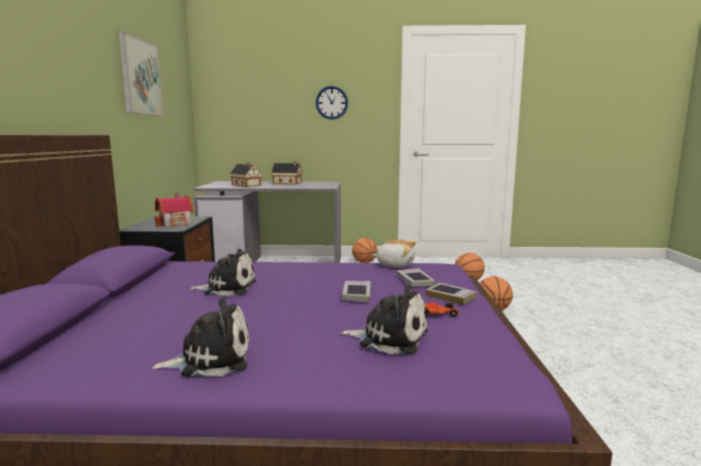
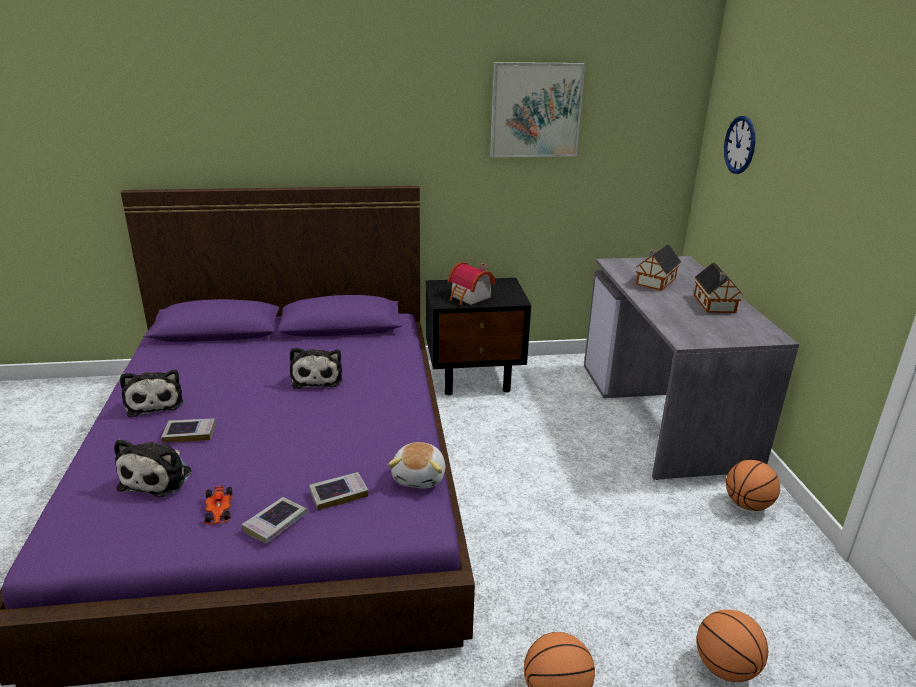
camera: 80 degrees right, 15 degrees up
wall clock [316,86,348,119] -> wall clock moved to [724,116,755,174]
book [342,281,371,302] -> book moved to [161,418,216,443]

